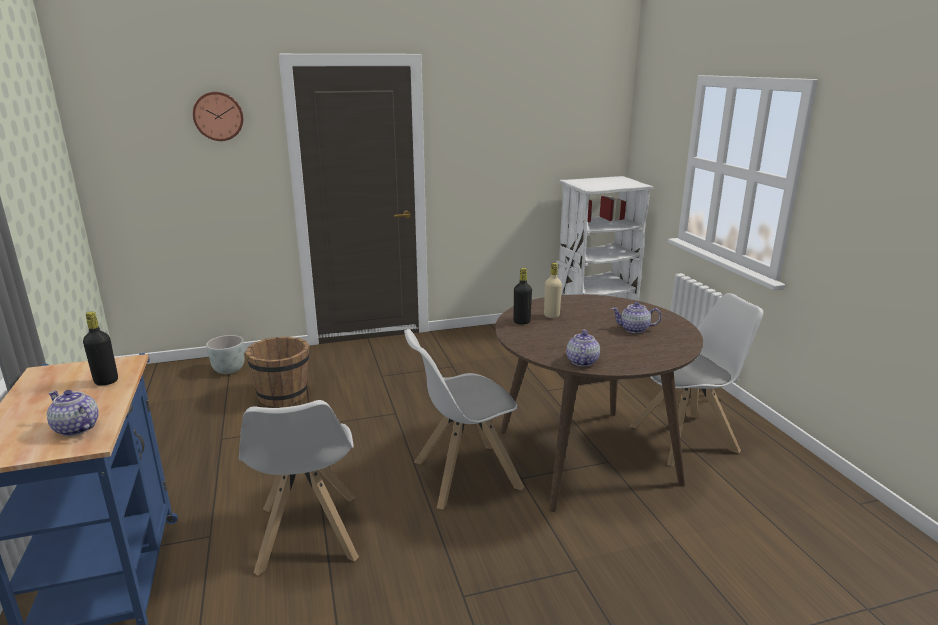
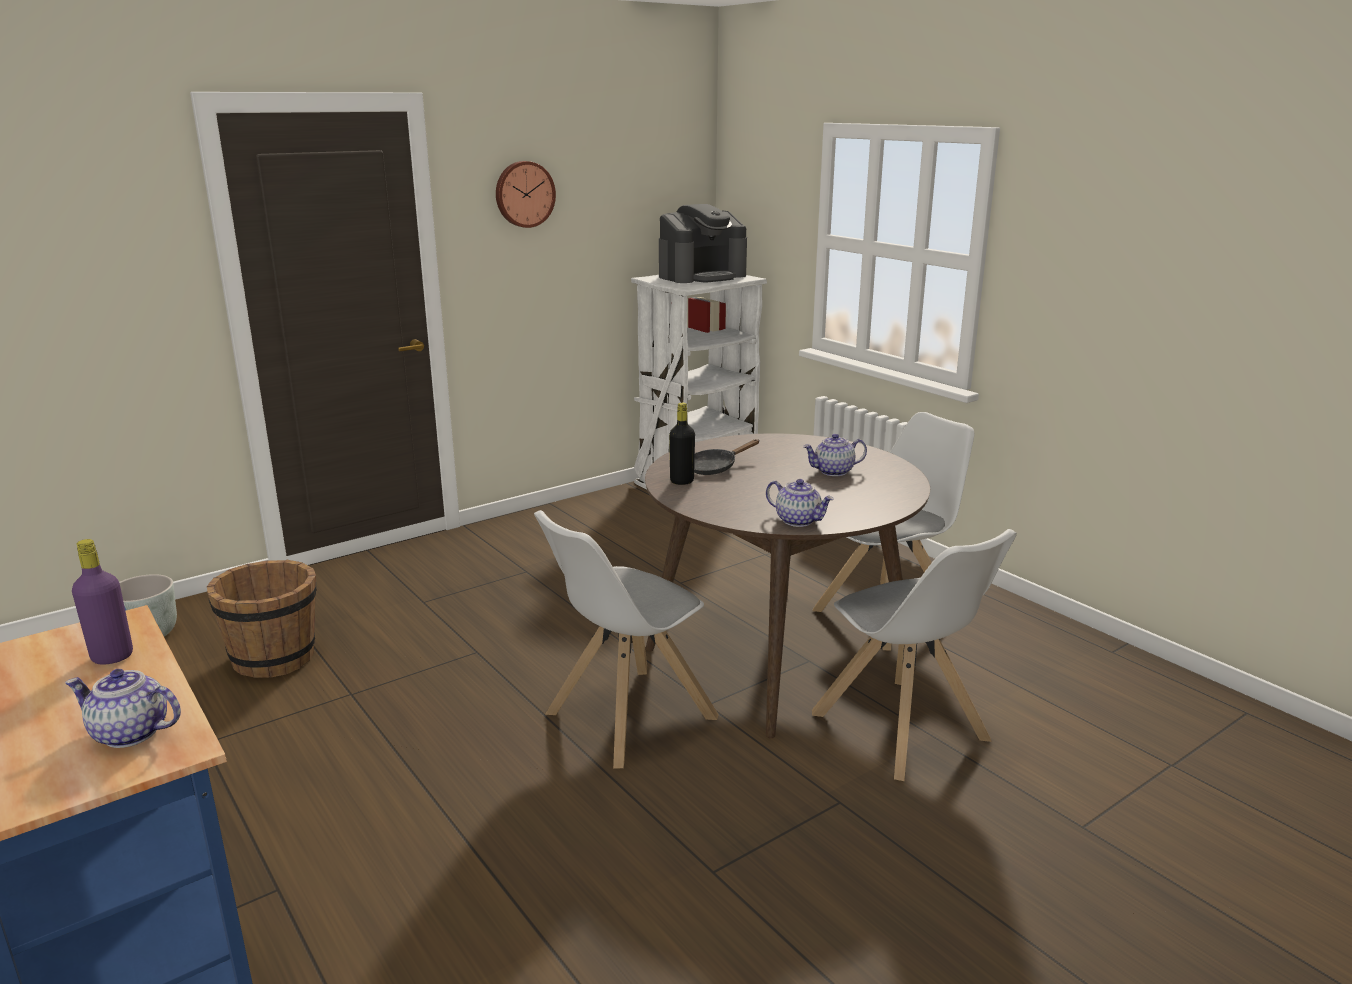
camera: 20 degrees left, 0 degrees up
black bottle [83,312,118,385] -> purple bottle [72,539,133,665]
wall clock [193,92,243,141] -> wall clock moved to [496,161,556,228]
chair [239,400,359,576] -> chair moved to [812,529,1017,781]
beige bottle [544,263,562,318] -> black frying pan [694,439,760,475]
teapot [566,330,600,367] -> teapot turned 135 degrees clockwise [766,479,834,527]
none -> coffee machine [659,204,747,283]

